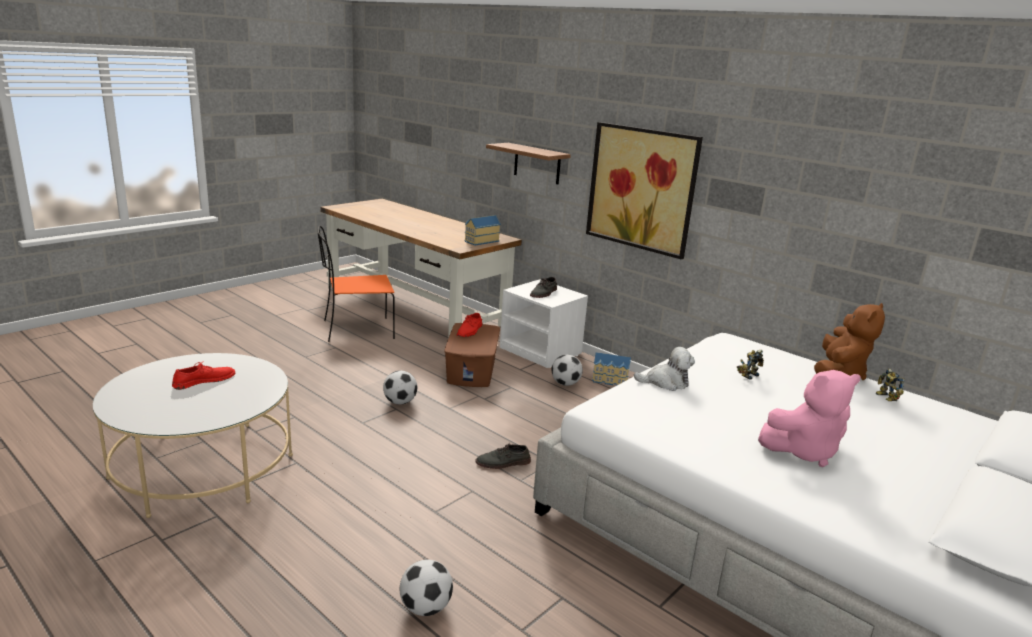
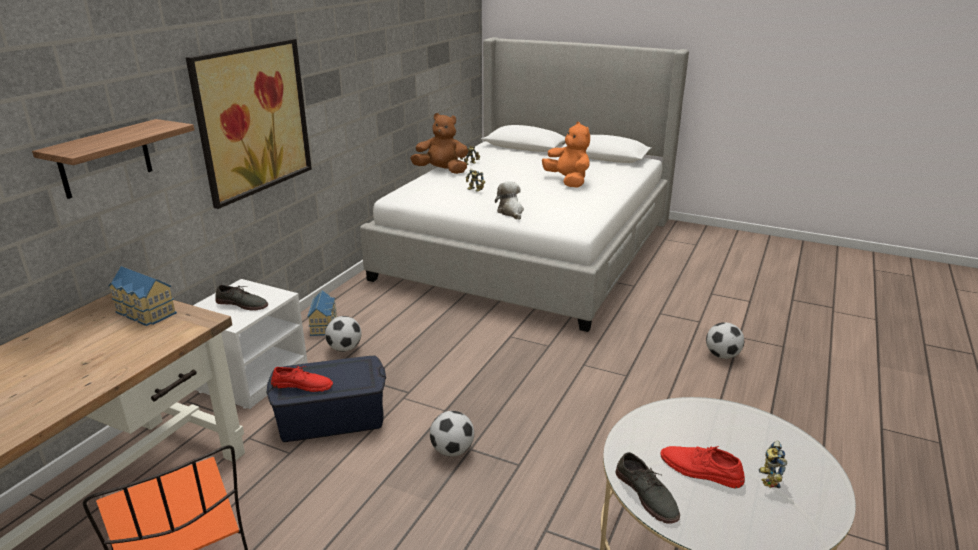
camera: 105 degrees left, 5 degrees up
brown storage box [444,323,500,387] -> blue storage box [267,356,386,442]
grey shoe [476,443,531,469] -> grey shoe moved to [616,452,680,524]
pink plush toy [758,370,861,467] -> orange plush toy [542,122,590,188]
none -> toy robot [759,441,787,488]

